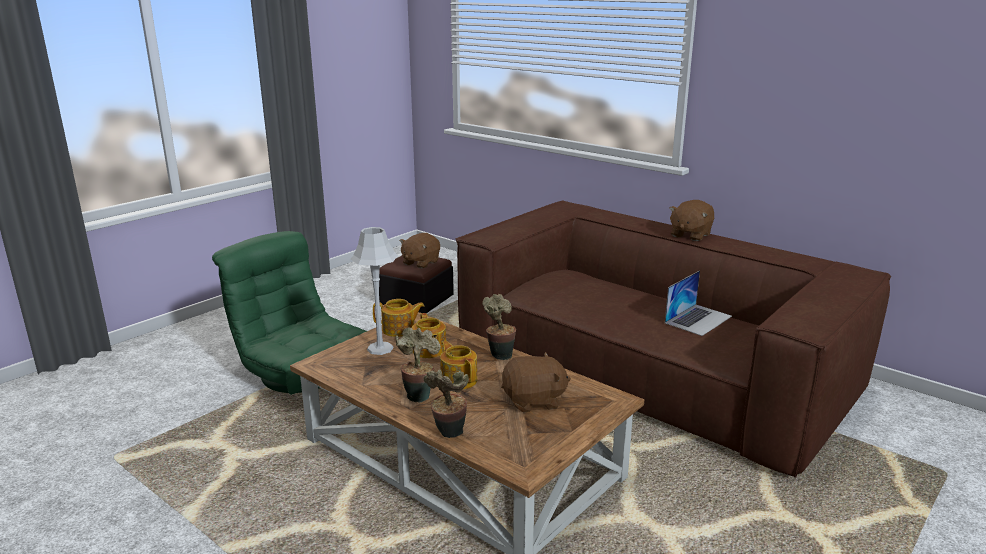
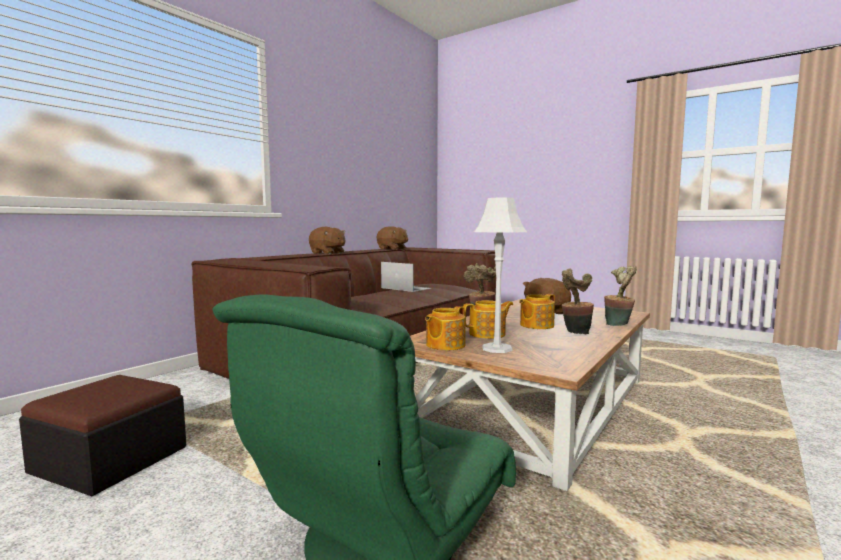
camera: 95 degrees left, 15 degrees down
teapot [373,299,425,337] -> teapot turned 135 degrees counterclockwise [425,306,466,350]
brown plush toy [400,233,440,269] -> brown plush toy moved to [377,226,408,250]

